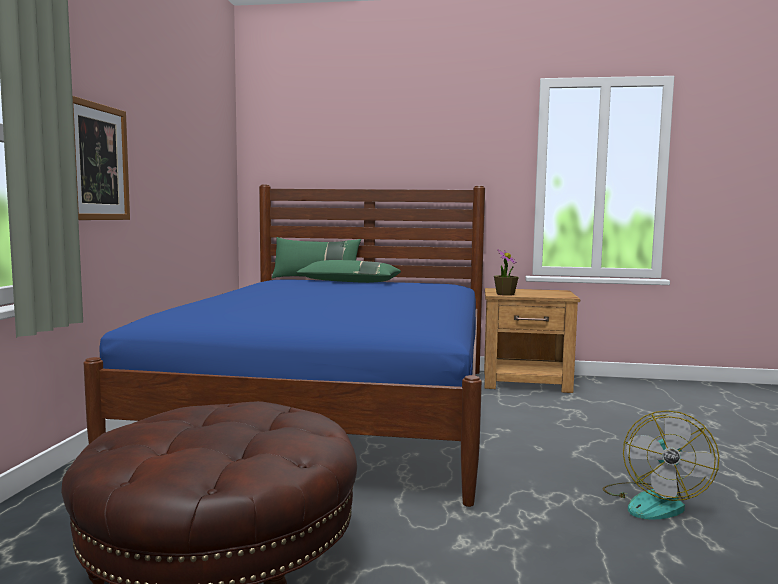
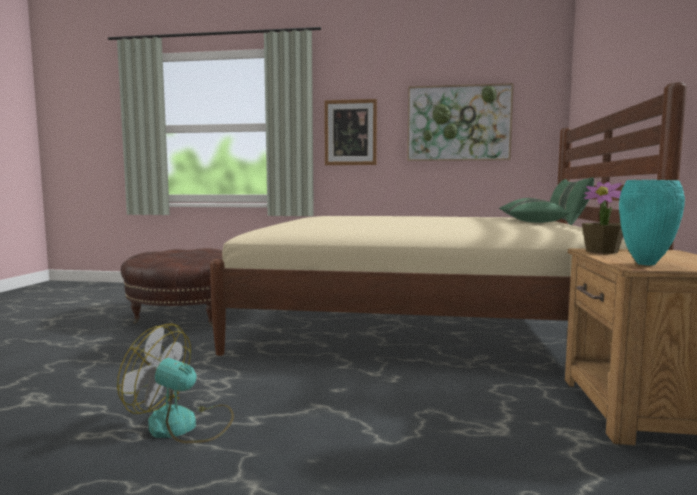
camera: 90 degrees right, 0 degrees up
blue bed [84,185,485,507] -> beige bed [210,82,687,356]
none -> picture [407,83,514,161]
none -> turquoise vase [619,180,685,266]

